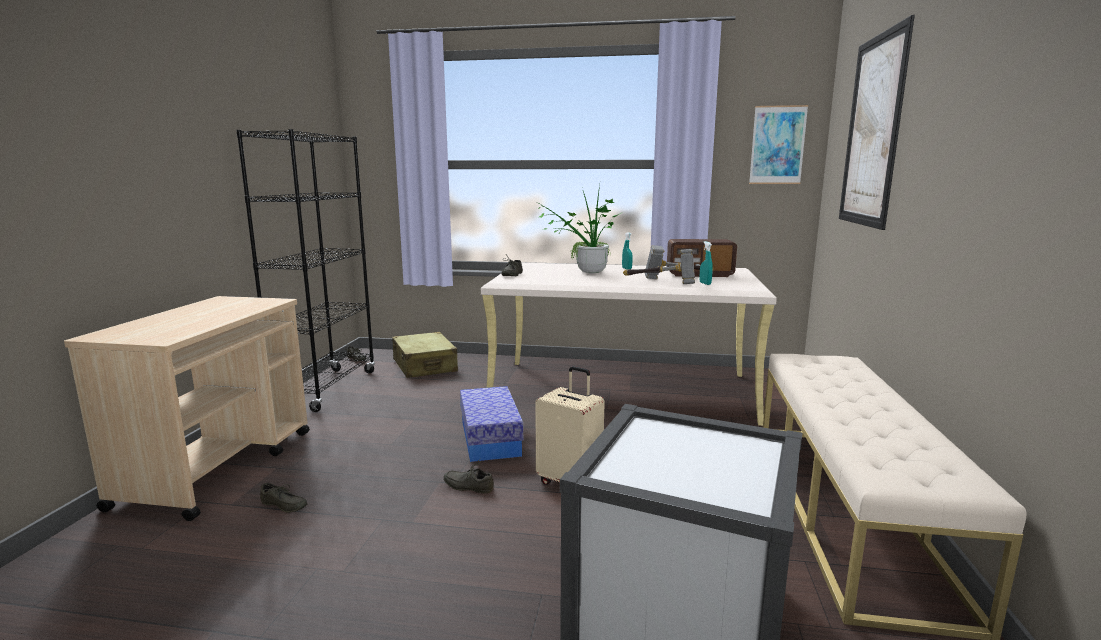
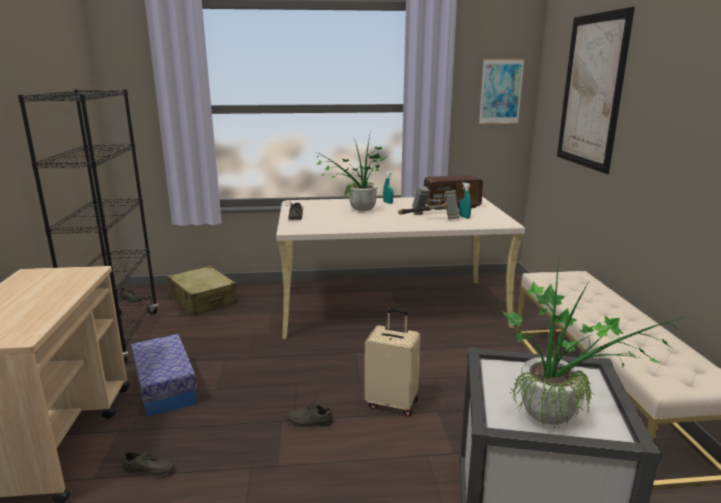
camera: 15 degrees left, 5 degrees up
storage box [460,386,523,462] -> storage box moved to [131,334,197,417]
none -> potted plant [500,258,687,430]

